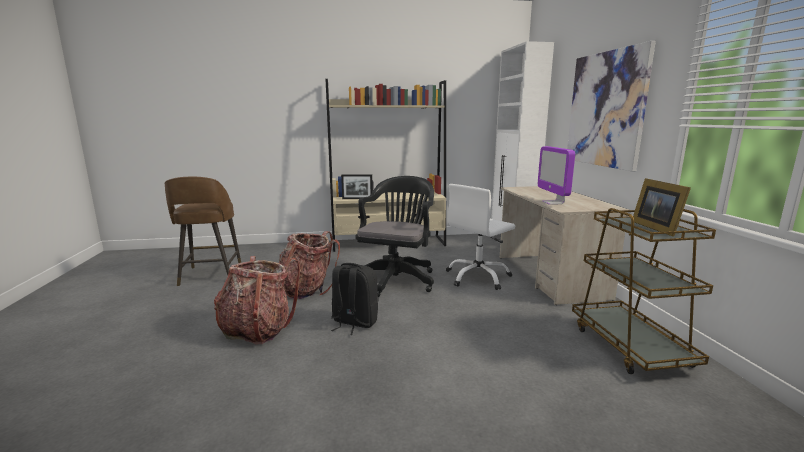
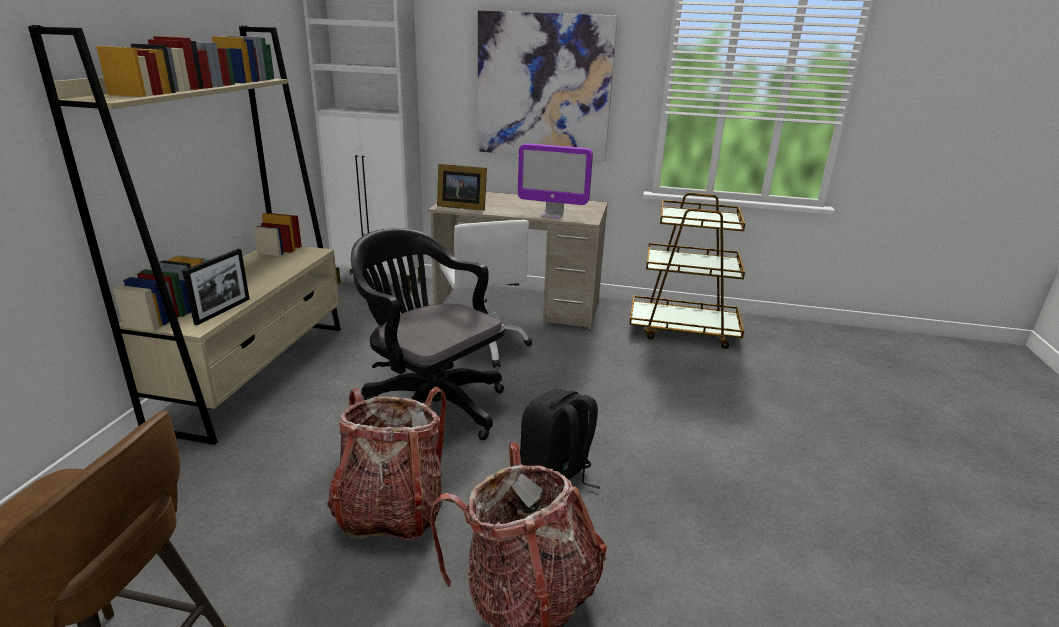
camera: 70 degrees left, 10 degrees up
picture frame [633,178,691,237] -> picture frame moved to [437,164,487,211]

